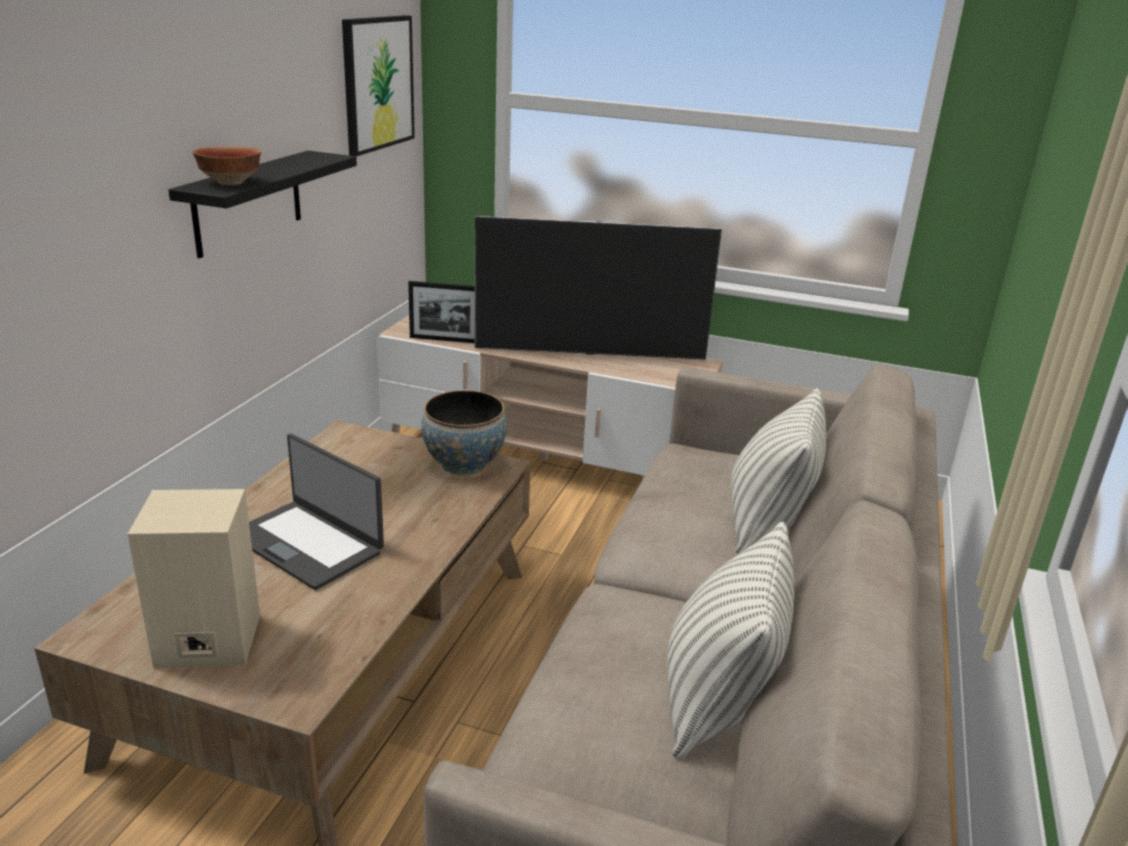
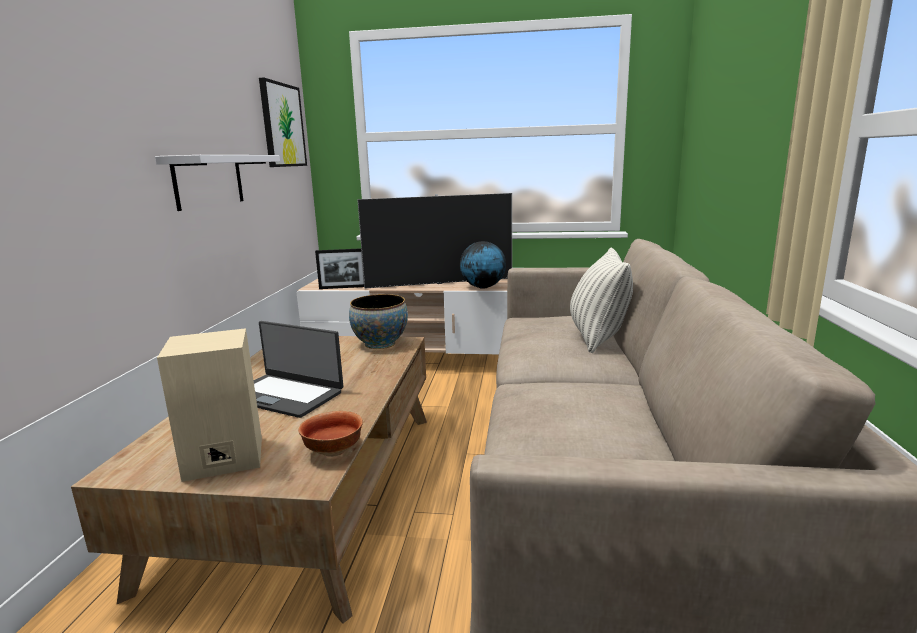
camera: 10 degrees left, 10 degrees down
black shelf [168,151,357,258] -> white shelf [155,155,280,211]
bowl [192,146,261,185] -> bowl moved to [298,411,363,457]
pillow [667,521,794,760] -> none
none -> globe [460,241,506,288]

